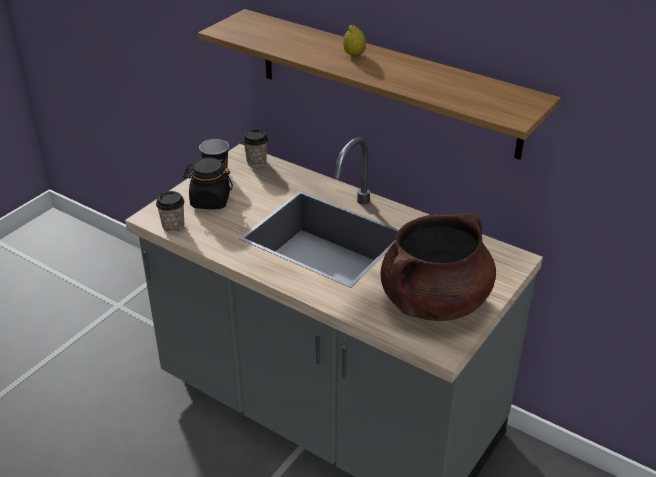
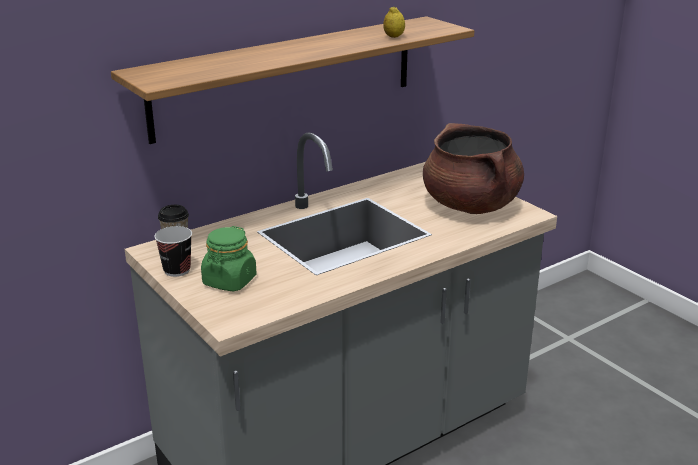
camera: 70 degrees left, 10 degrees down
cup [156,191,185,233] -> none
black jar [183,158,233,209] -> green jar [201,226,257,292]
lemon [343,25,366,56] -> lemon moved to [383,6,405,38]

